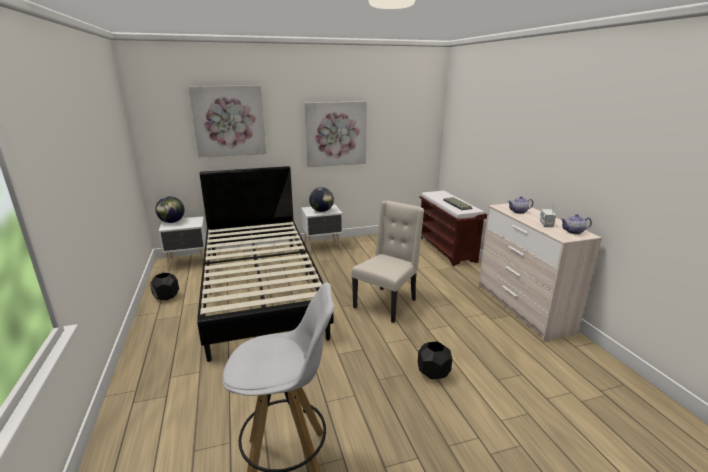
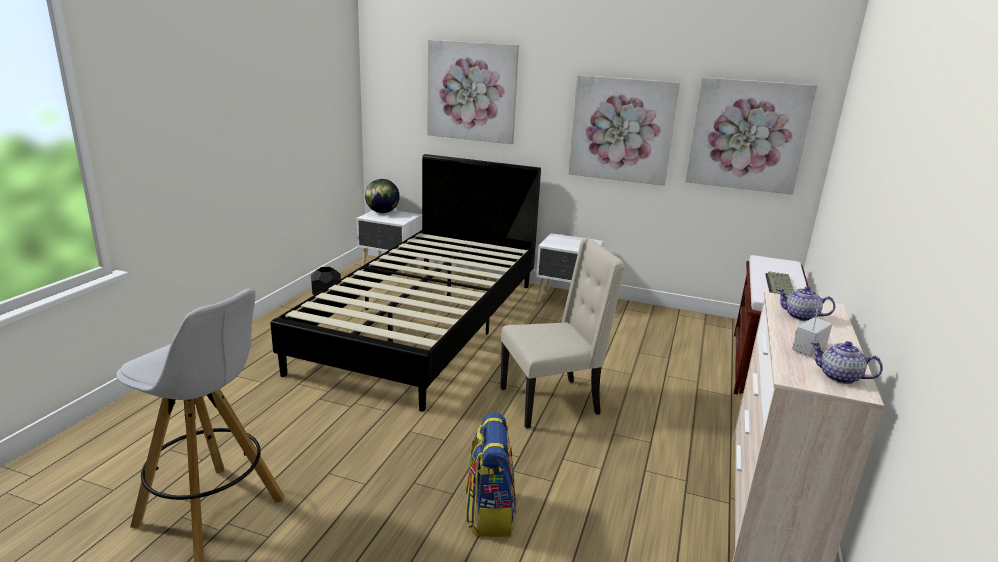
camera: 35 degrees right, 0 degrees up
globe [309,187,334,212] -> none
black planter [418,341,452,380] -> backpack [465,413,516,537]
none -> picture [685,77,817,195]

